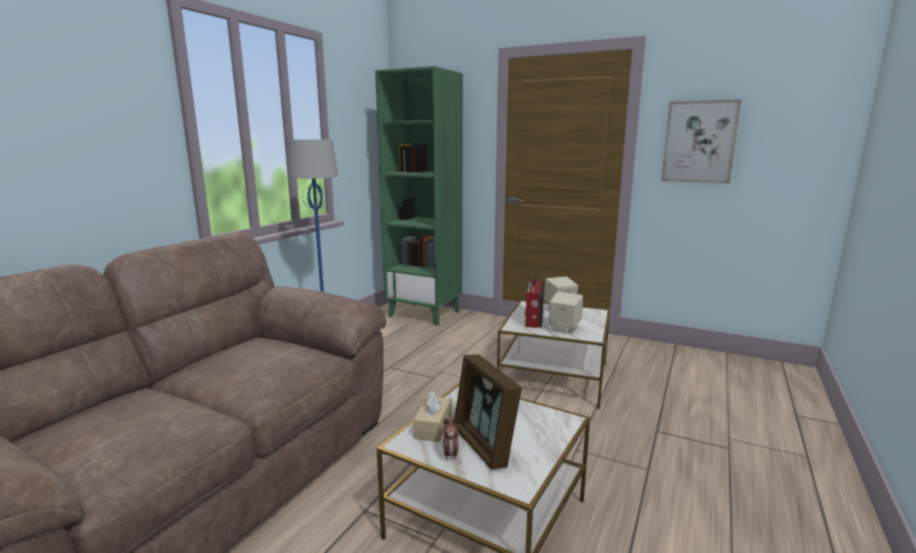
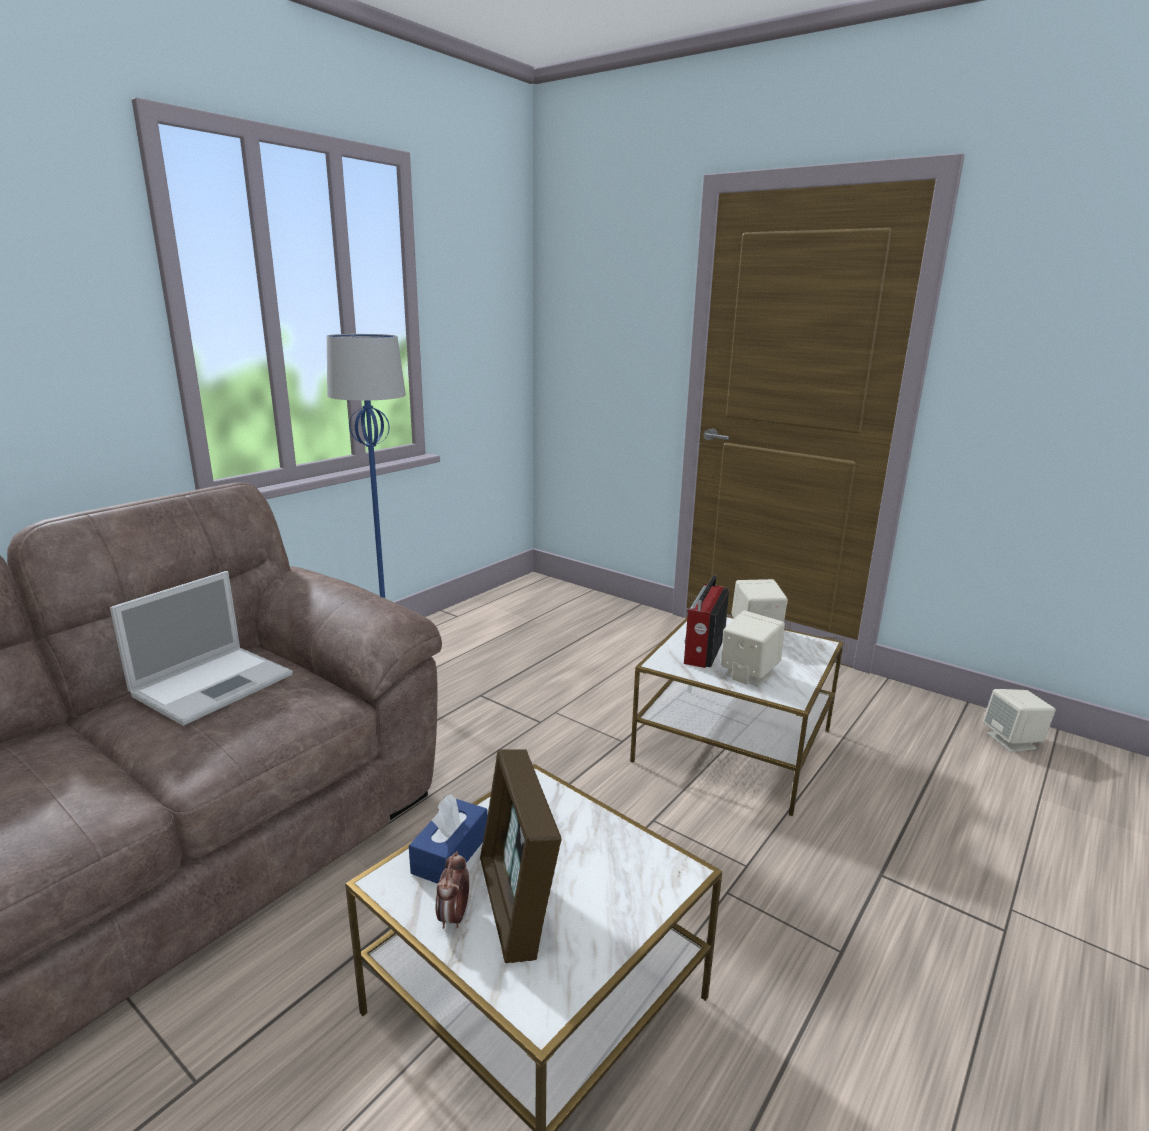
camera: 10 degrees right, 5 degrees up
green bookcase [375,66,463,326] -> none
beige tissue box [414,390,451,442] -> blue tissue box [409,794,488,884]
picture [661,99,742,184] -> none
none -> laptop [110,571,293,726]
none -> beige speaker [983,689,1056,752]

